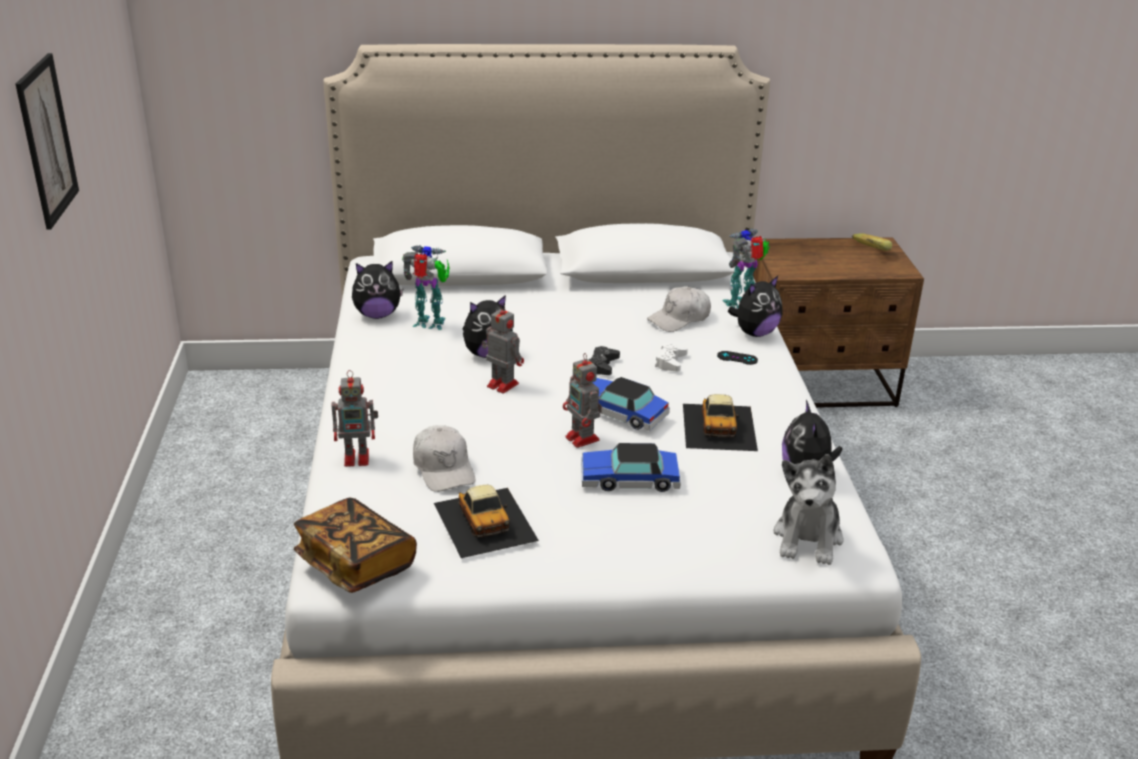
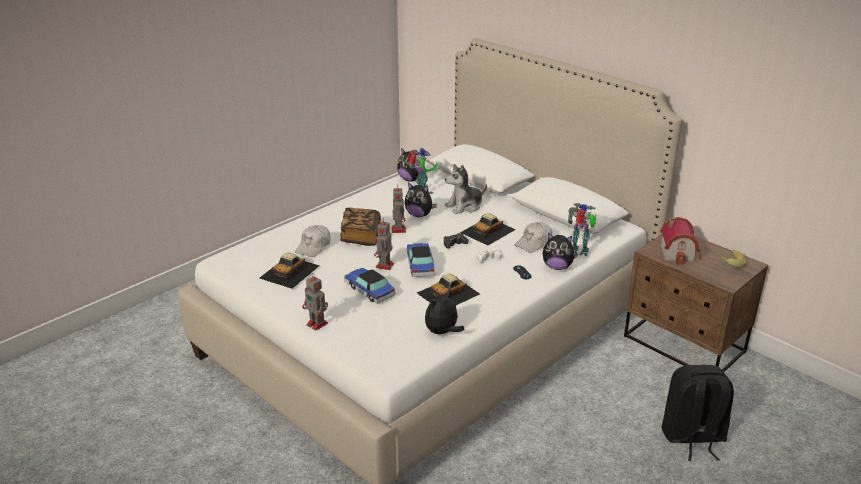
camera: 50 degrees right, 0 degrees up
picture [15,53,79,230] -> none
book [294,498,417,593] -> book moved to [340,208,381,246]
toy robot [332,370,378,467] -> toy robot moved to [302,273,328,331]
white cap [647,286,711,332] -> white cap turned 60 degrees counterclockwise [515,222,552,253]
plush toy [774,454,844,565] -> plush toy moved to [445,164,487,214]
none -> toy car [460,213,516,245]
none -> toy house [660,217,702,265]
none -> black backpack [661,365,734,461]

